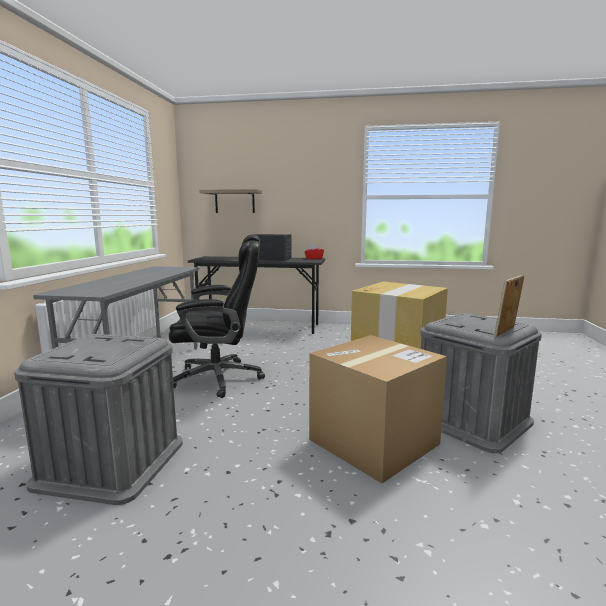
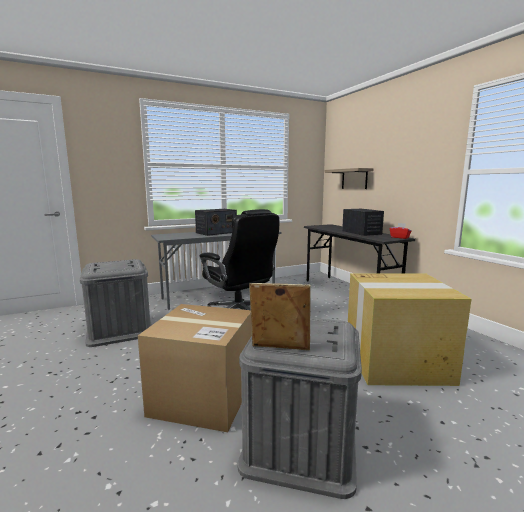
camera: 55 degrees right, 0 degrees up
none -> radio [195,209,237,236]

